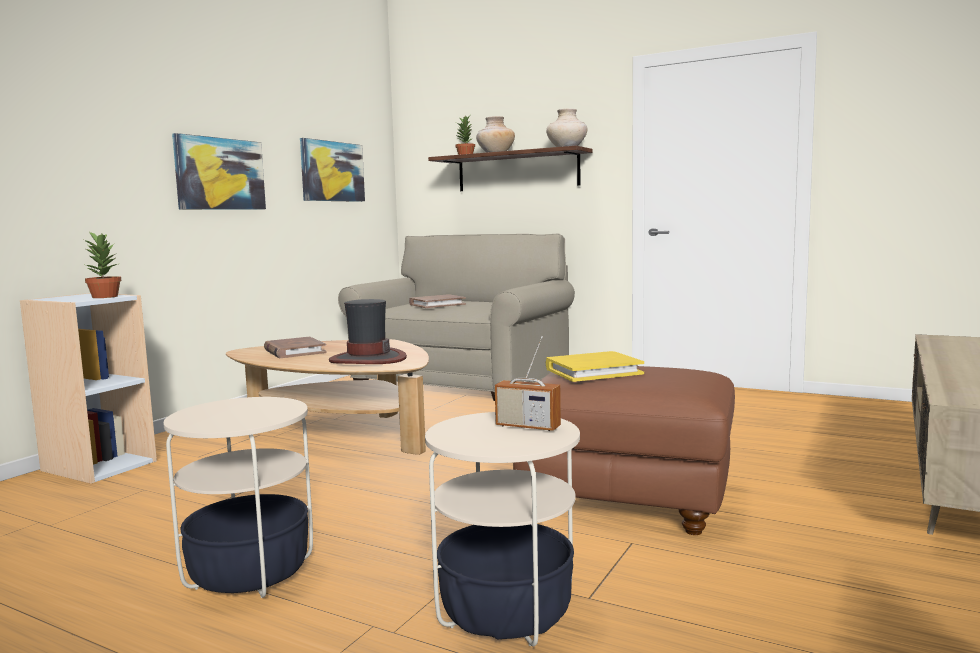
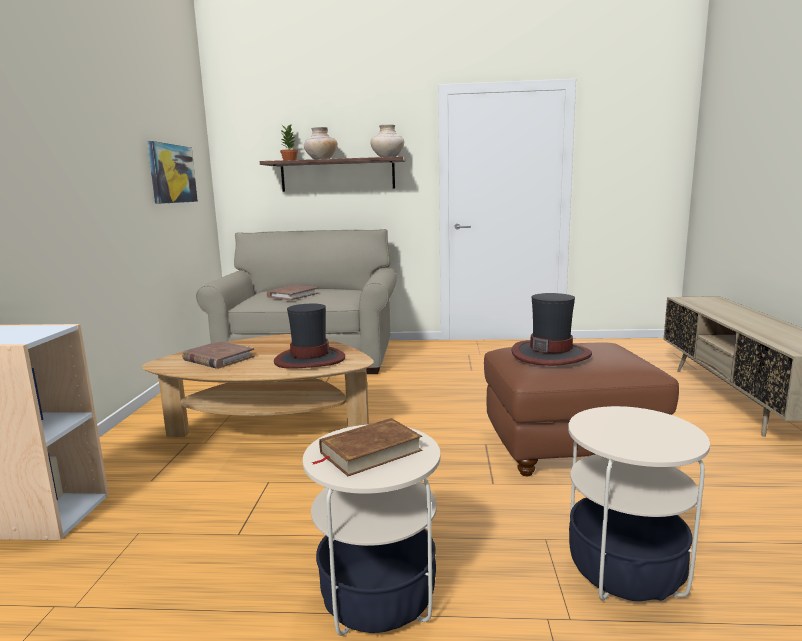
camera: 25 degrees left, 5 degrees up
potted plant [83,231,121,298] -> none
picture [172,133,266,210] -> none
radio [495,336,561,431] -> none
yellow book [546,351,644,382] -> hat [511,293,592,366]
none -> brown book [311,418,422,476]

